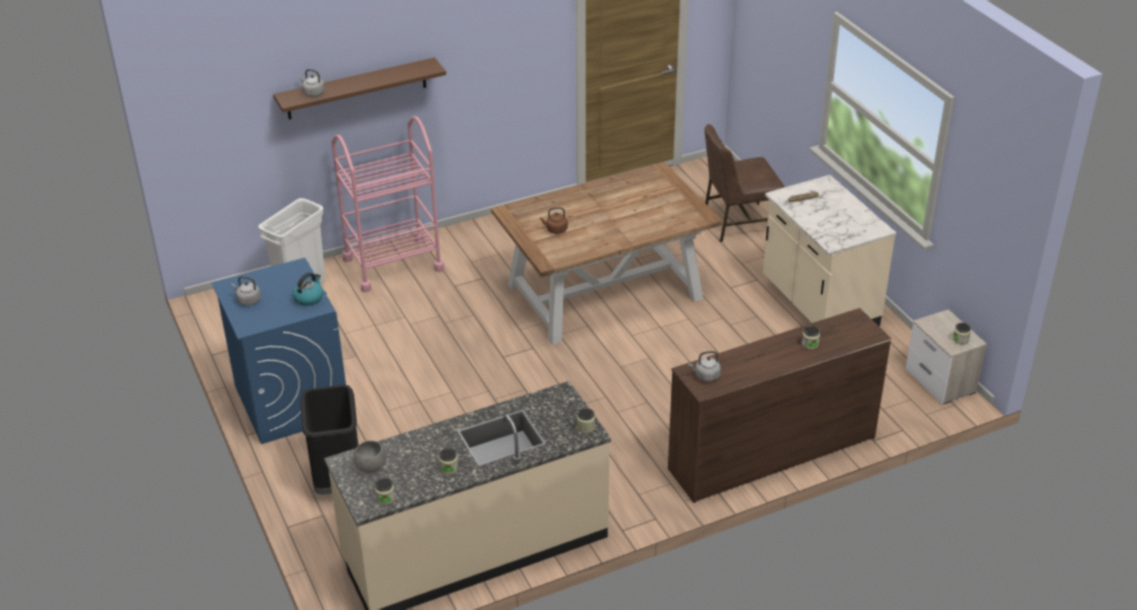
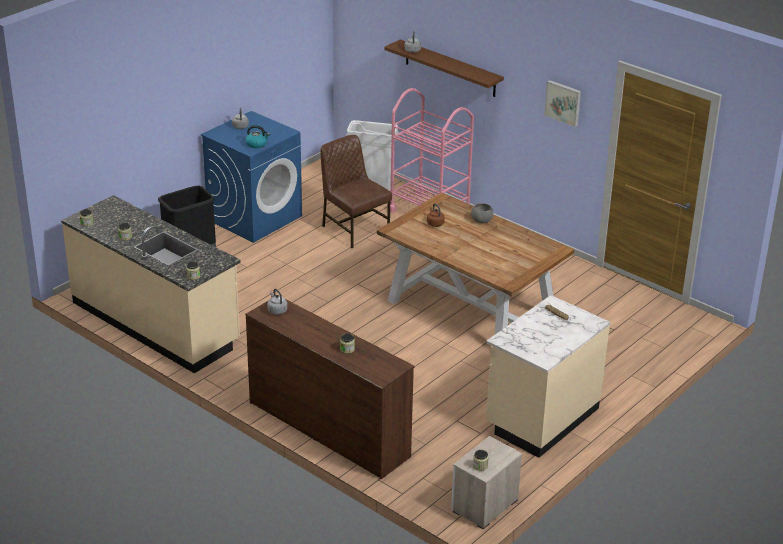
camera: 65 degrees right, 5 degrees down
grey bowl [353,441,386,473] -> grey bowl moved to [471,203,493,223]
brown chair [705,124,785,242] -> brown chair moved to [320,135,392,248]
none -> picture [544,80,581,127]

